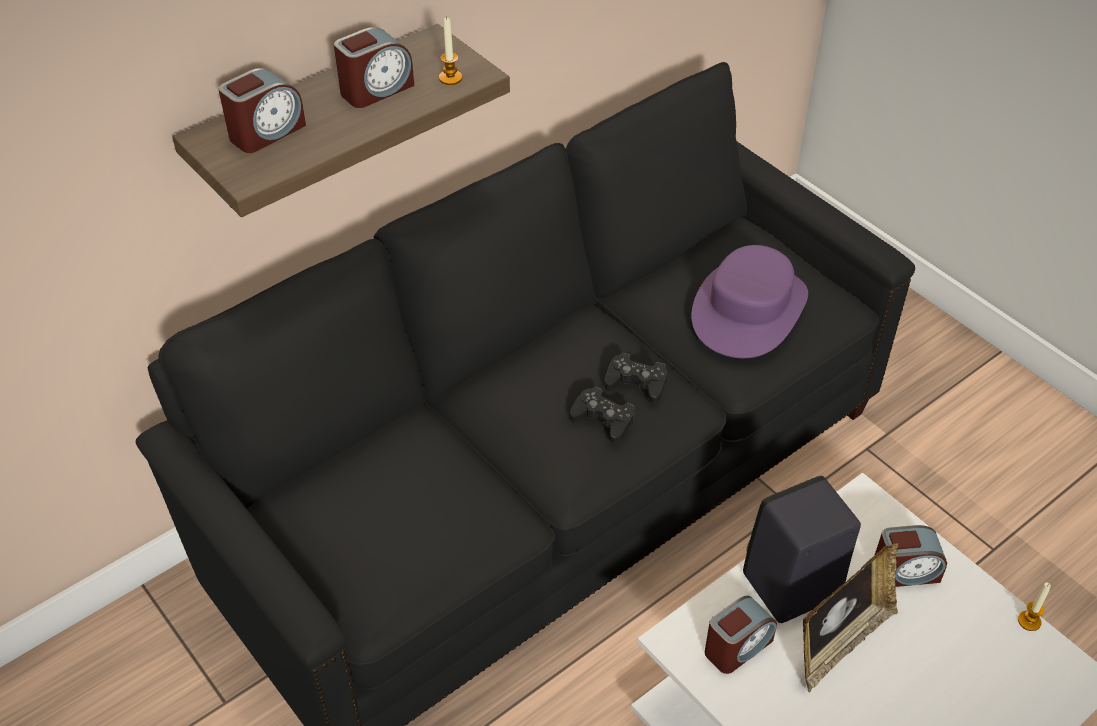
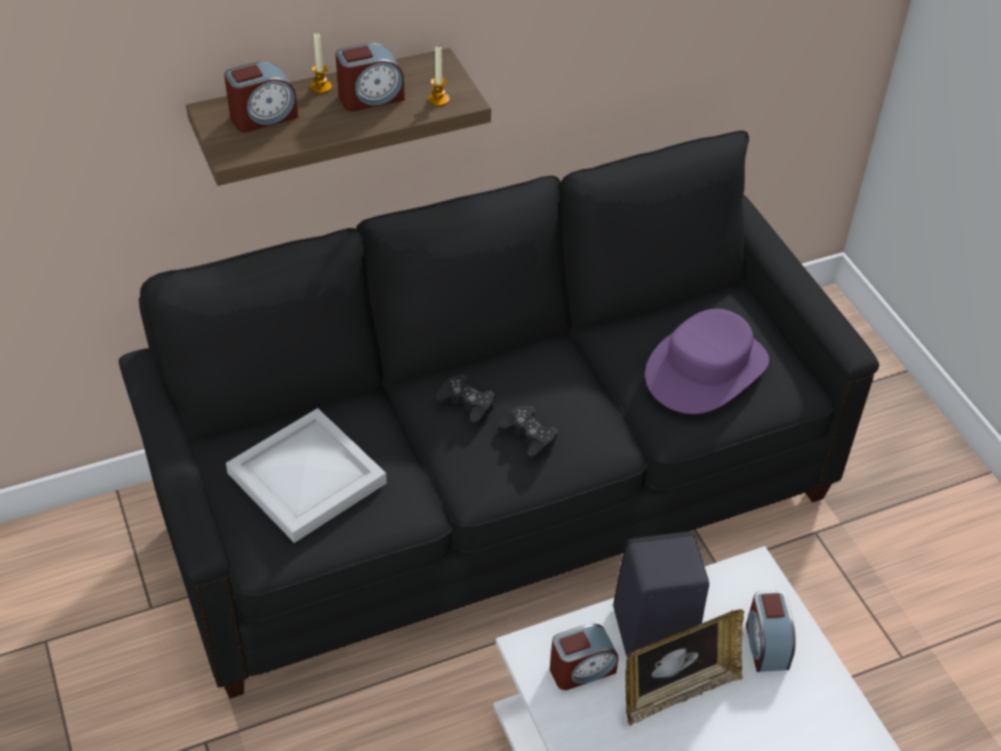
camera: 15 degrees right, 0 degrees up
black game controller [604,353,667,404] -> black game controller moved to [436,375,495,428]
alarm clock [874,525,947,587] -> alarm clock turned 75 degrees clockwise [746,590,796,672]
candle [1018,582,1051,631] -> candle moved to [310,33,332,94]
none -> white tray [226,408,387,543]

